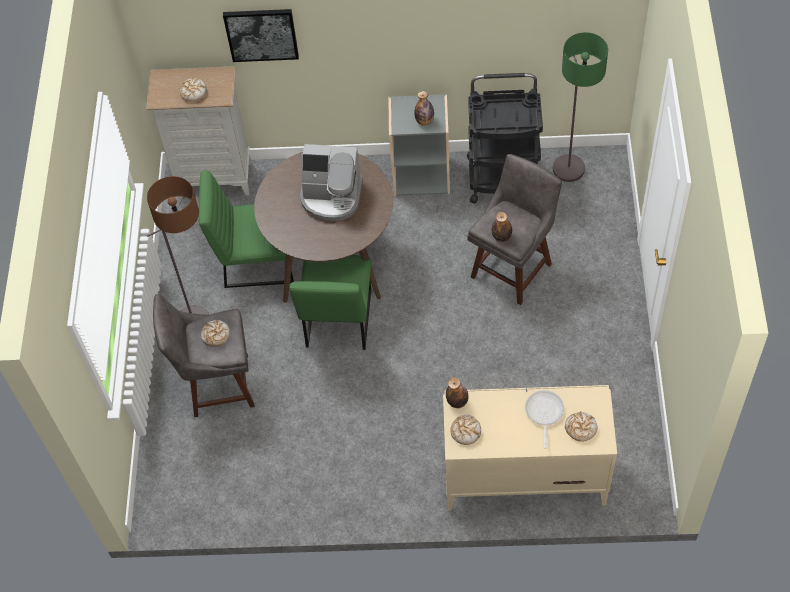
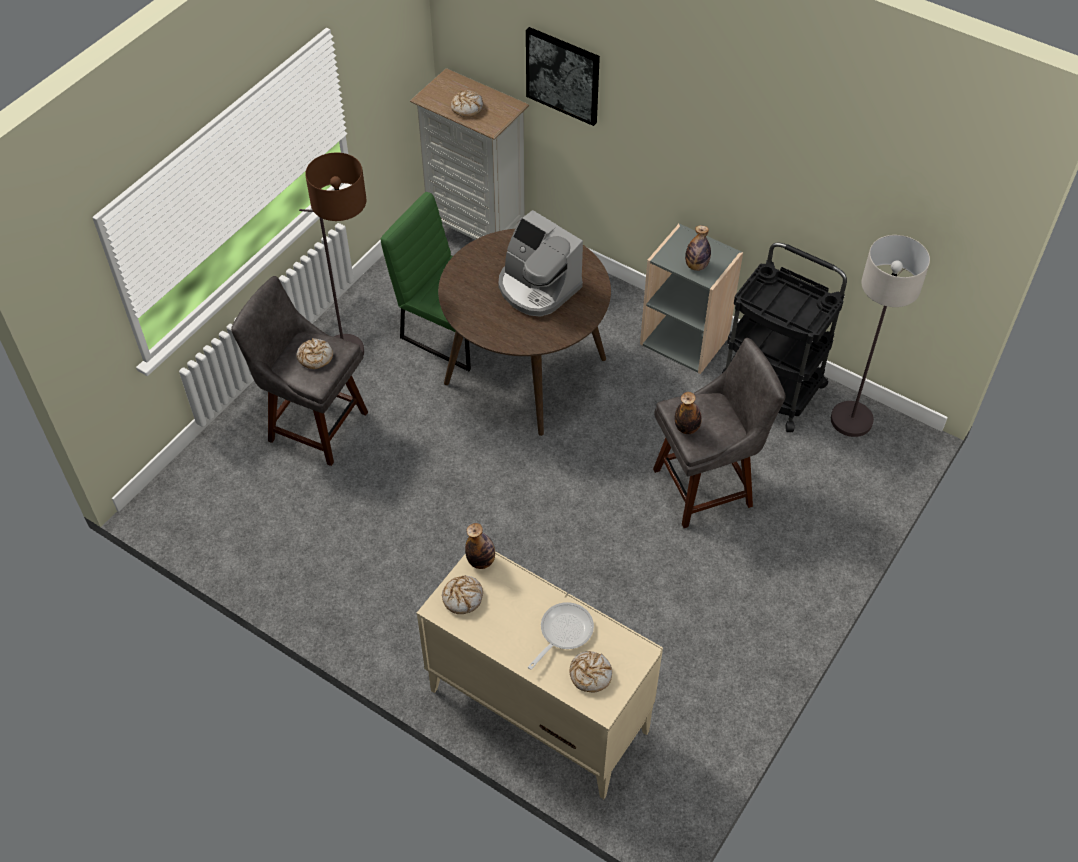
camera: 30 degrees right, 5 degrees down
green chair [289,255,372,350] -> none
green floor lamp [553,32,608,182] -> grey floor lamp [831,235,930,437]

